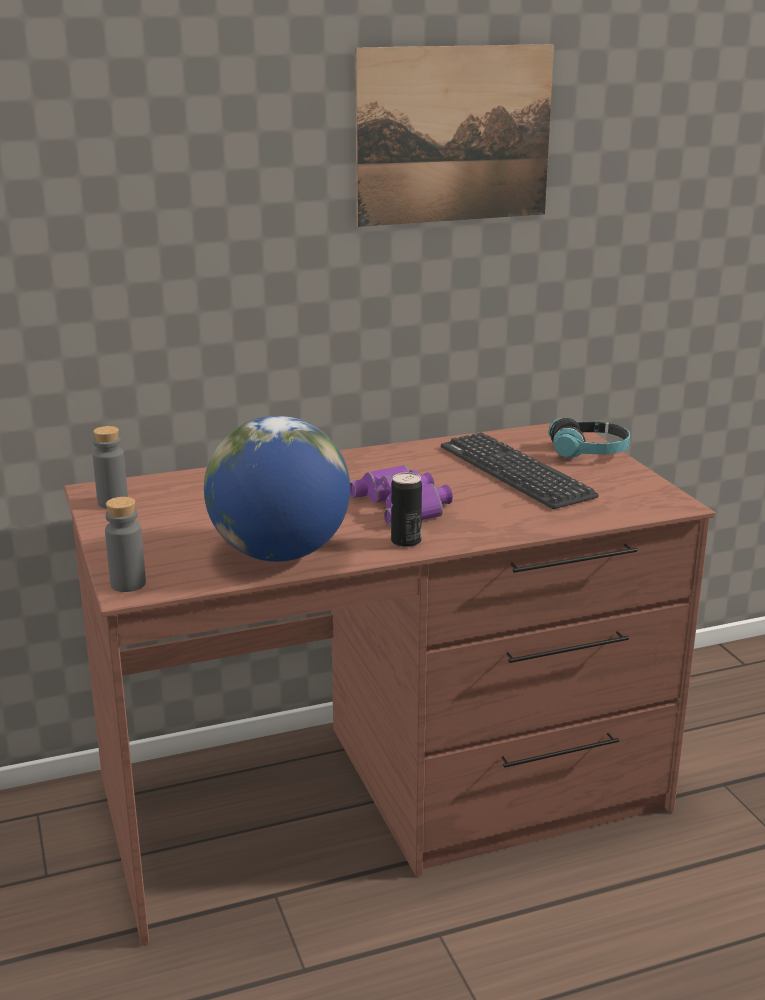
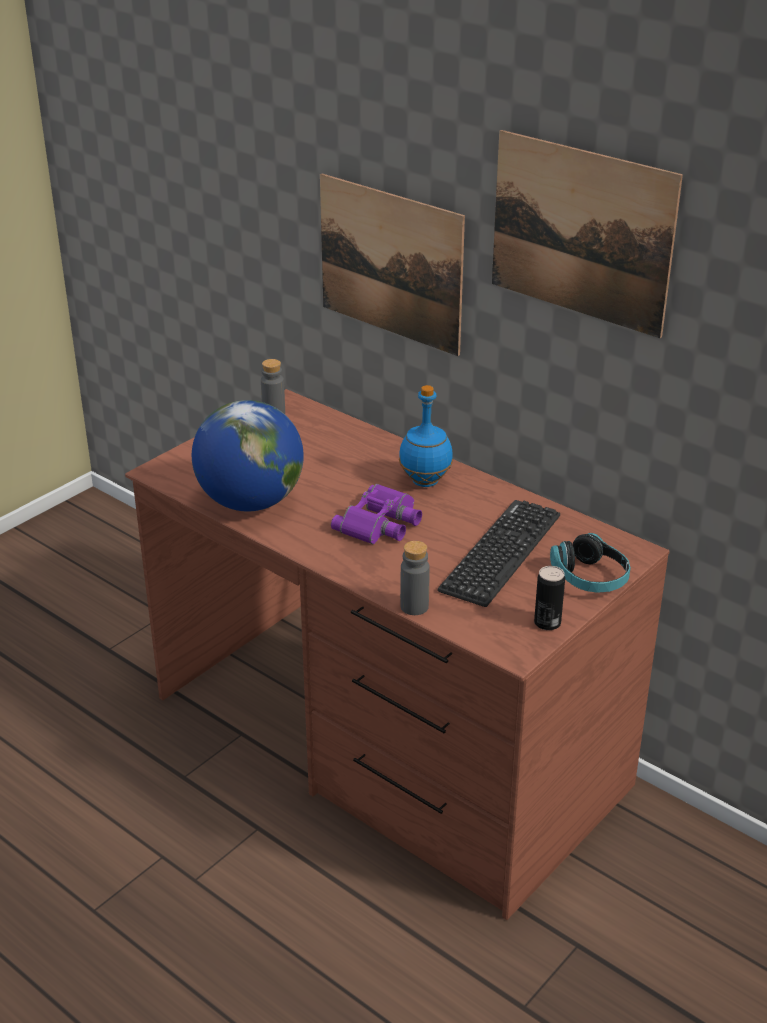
camera: 60 degrees right, 10 degrees up
grey bottle [105,497,146,592] -> grey bottle moved to [400,541,430,615]
can [391,472,422,547] -> can moved to [534,566,565,630]
none -> picture [320,174,465,356]
none -> blue bottle [399,385,453,487]

